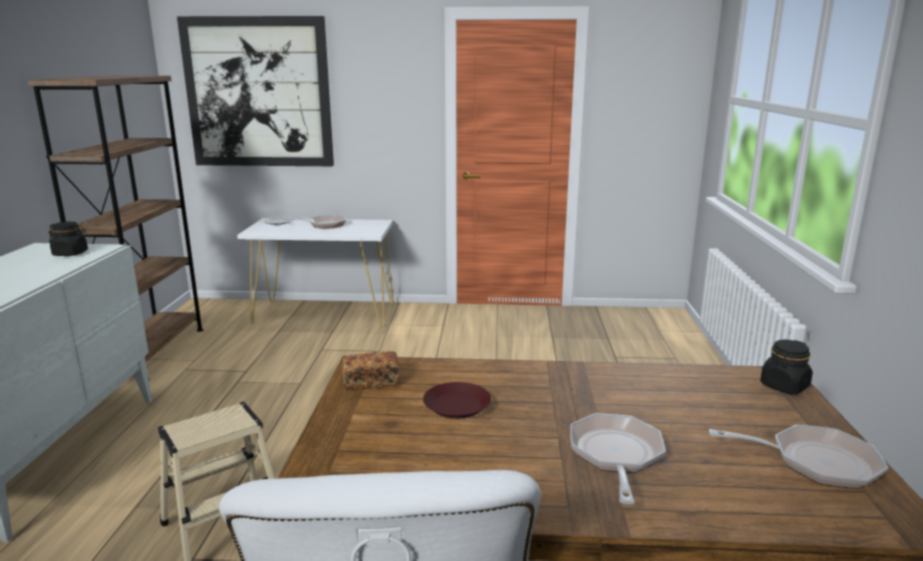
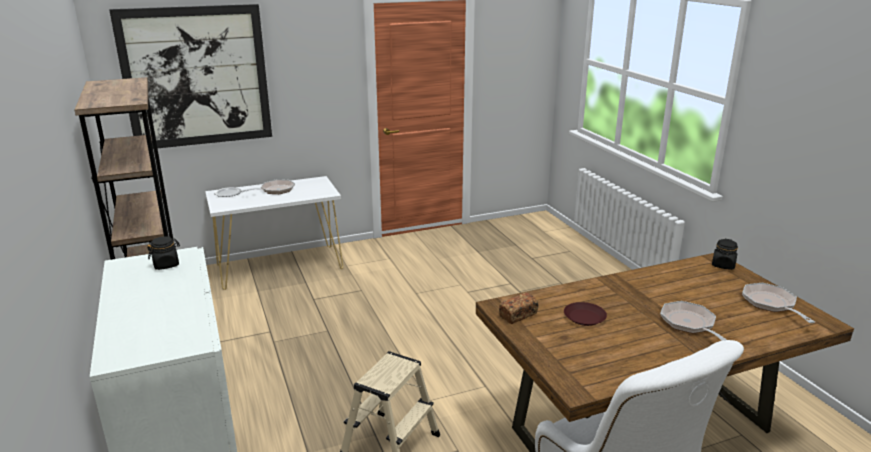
camera: 25 degrees left, 5 degrees up
frying pan [709,425,889,489] -> frying pan turned 90 degrees counterclockwise [742,283,815,323]

